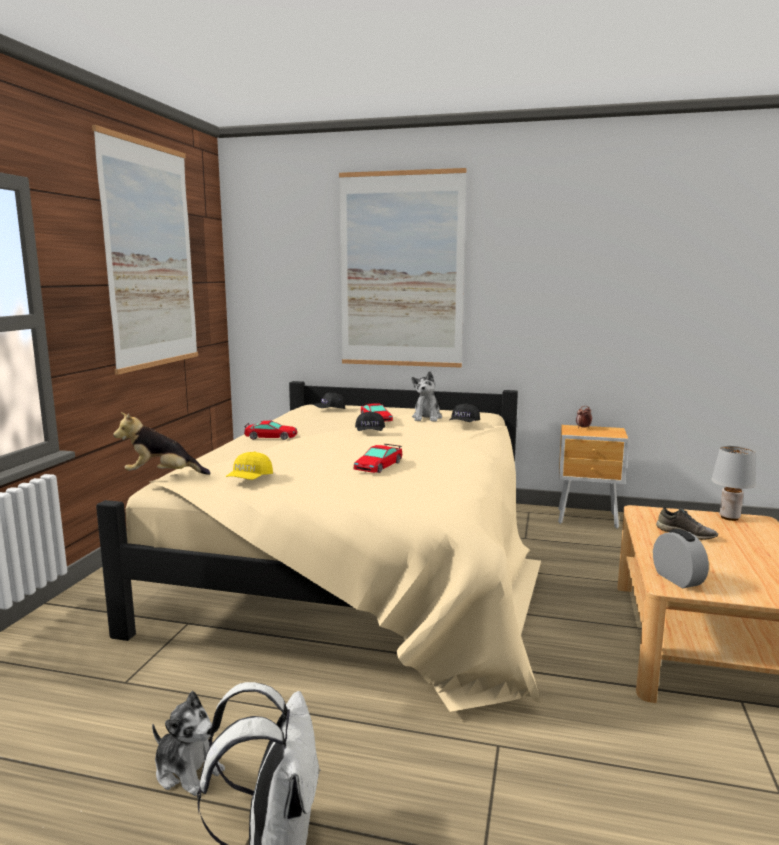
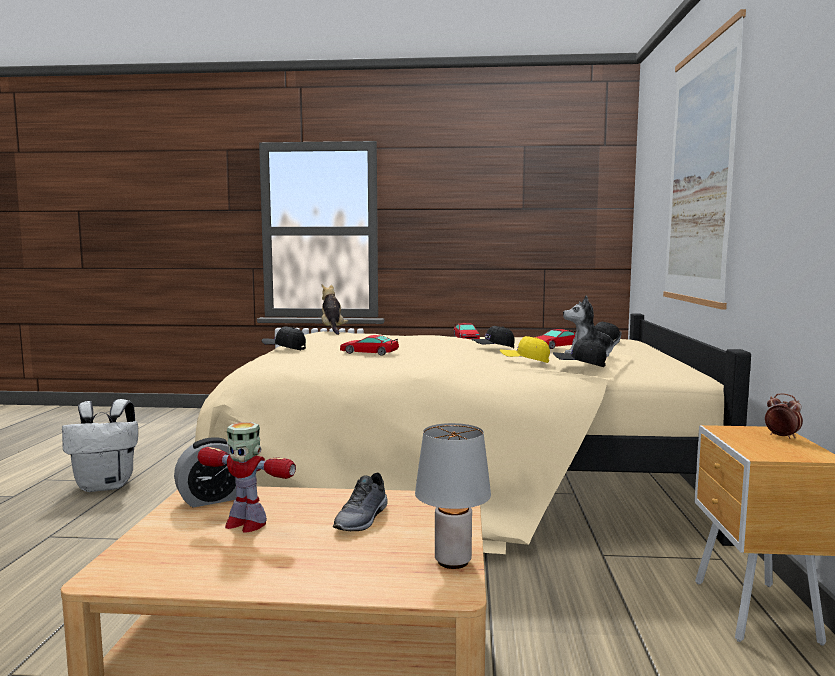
camera: 80 degrees right, 5 degrees down
picture [92,125,198,375] -> none
plush toy [152,691,225,796] -> none
yellow cap [226,451,273,480] -> yellow cap moved to [500,336,550,363]
none -> toy robot [198,422,296,533]
none -> black cap [262,326,306,350]

